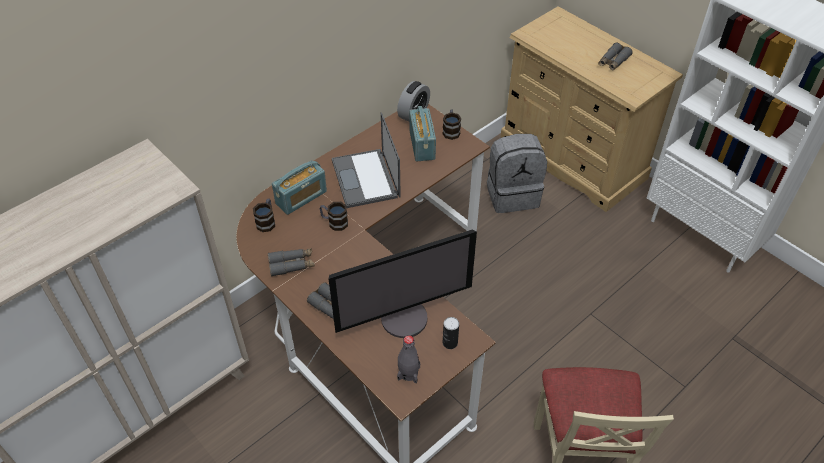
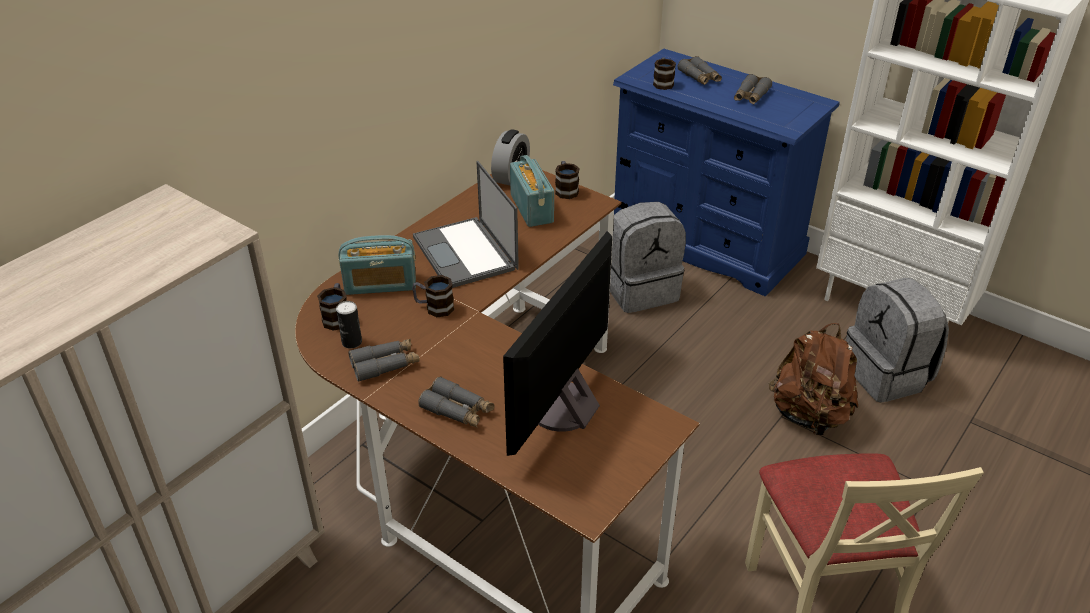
camera: 10 degrees left, 10 degrees down
radio [272,160,327,215] -> radio turned 45 degrees clockwise [339,235,416,295]
monitor [329,230,477,338] -> monitor turned 150 degrees clockwise [503,231,612,456]
grey bottle [397,335,420,383] -> none
can [443,317,459,349] -> can moved to [336,301,362,349]
beige dresser [500,6,683,212] -> blue dresser [613,49,840,297]
none -> mug [653,57,676,90]
none -> grey binoculars [678,56,722,85]
none -> brown backpack [769,323,858,435]
none -> grey backpack [846,278,949,403]

